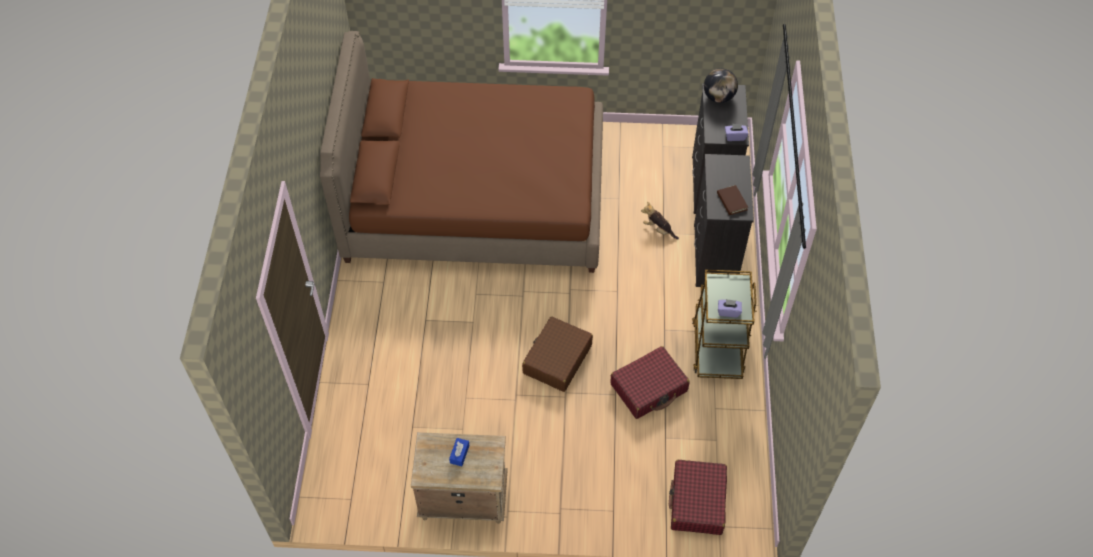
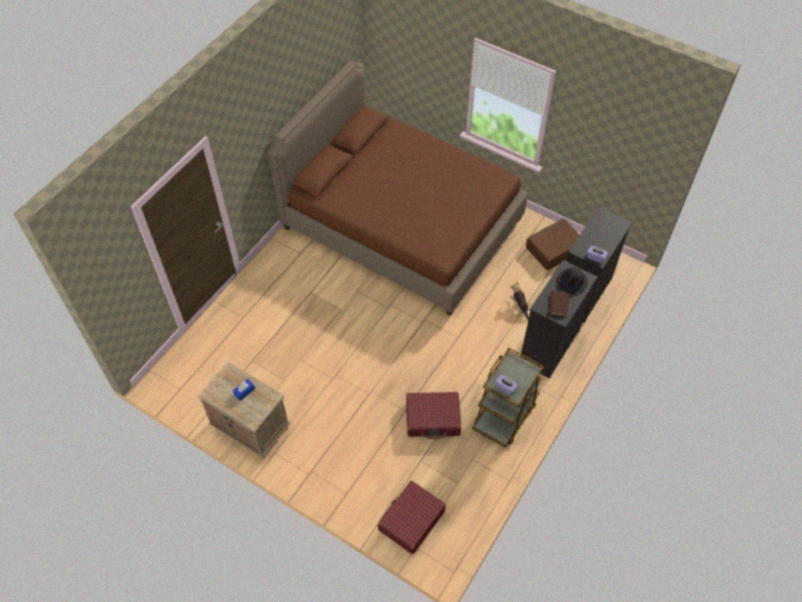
camera: 30 degrees right, 0 degrees up
brown suitcase [522,316,593,392] -> brown suitcase moved to [526,219,580,270]
globe [704,68,738,103] -> none
none -> black hat [557,267,588,294]

